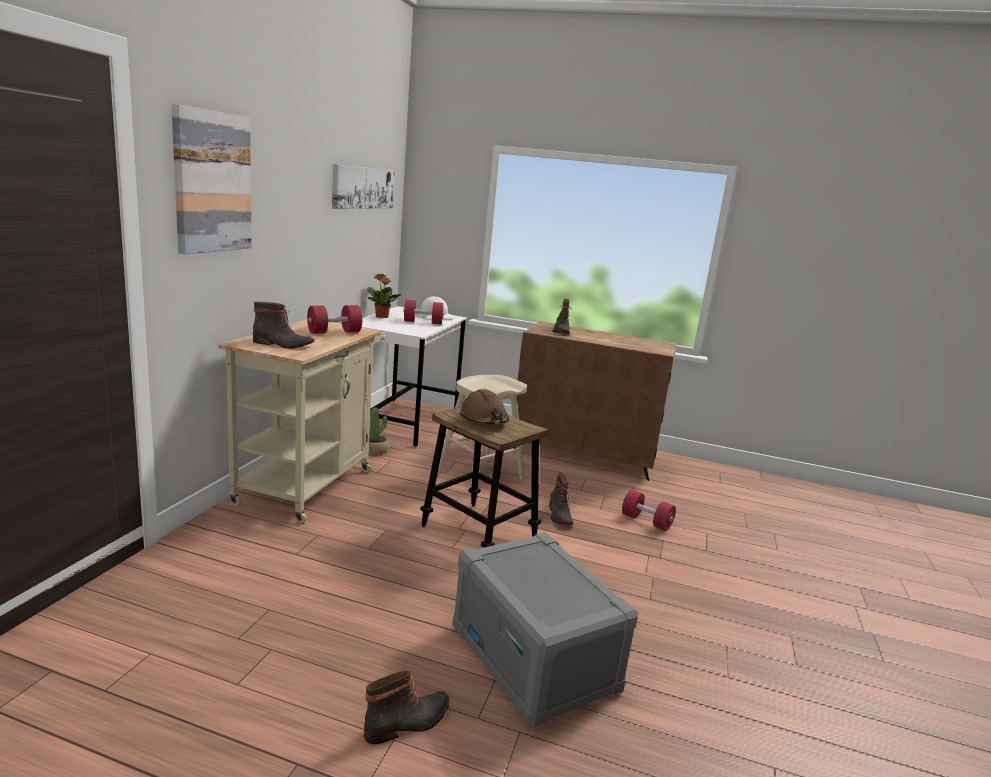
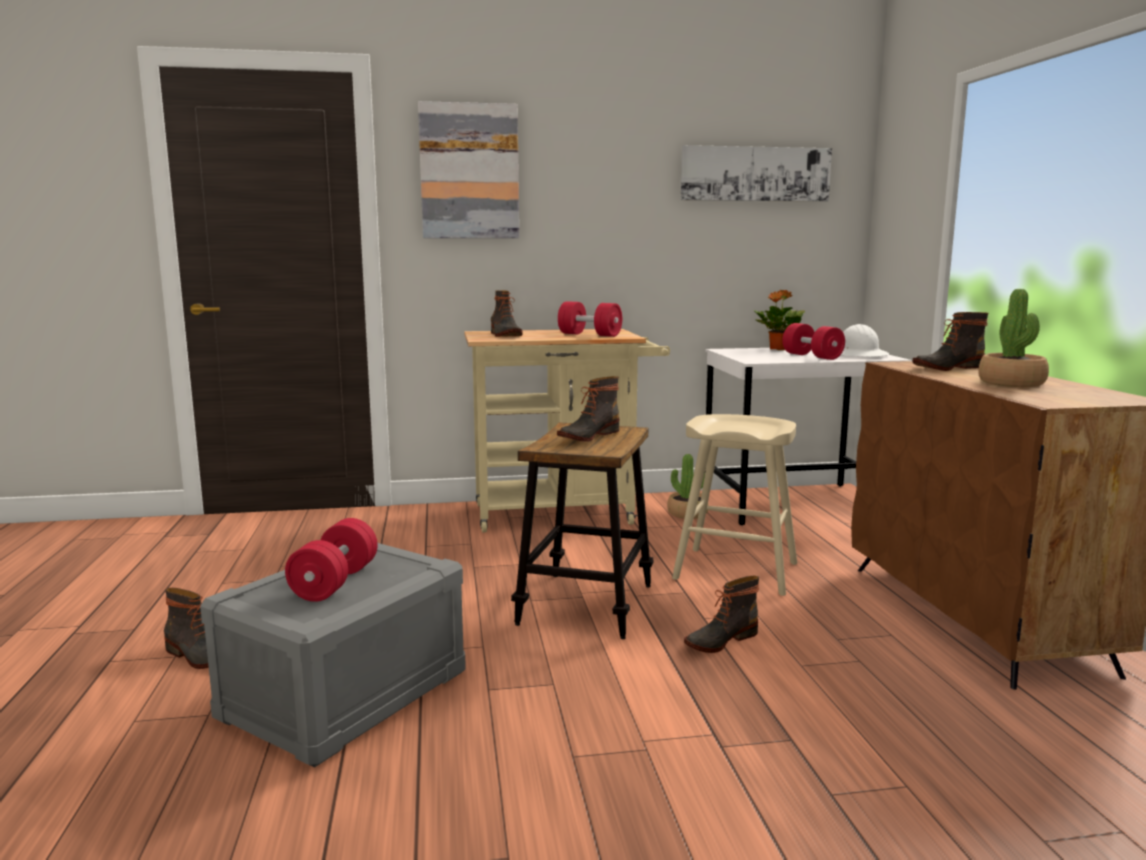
camera: 65 degrees right, 5 degrees down
brown hard hat [460,389,509,424] -> boot [557,376,619,442]
red dumbbell [622,490,676,531] -> red dumbbell moved to [285,518,378,602]
none -> potted plant [978,289,1049,387]

